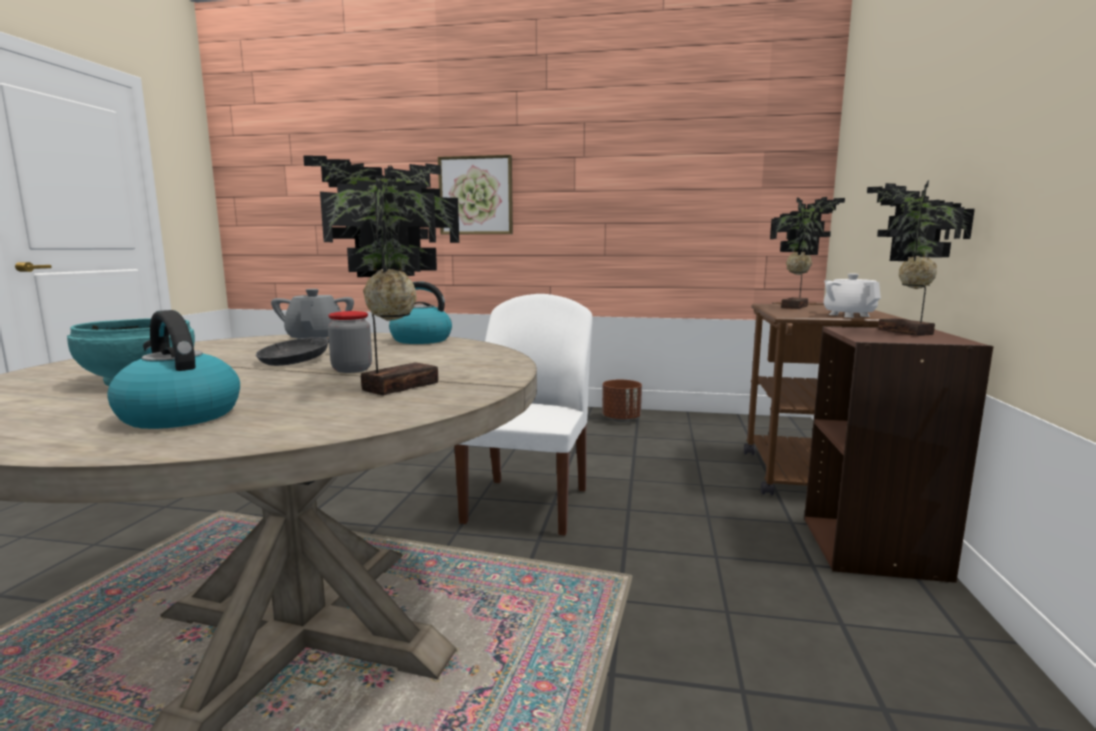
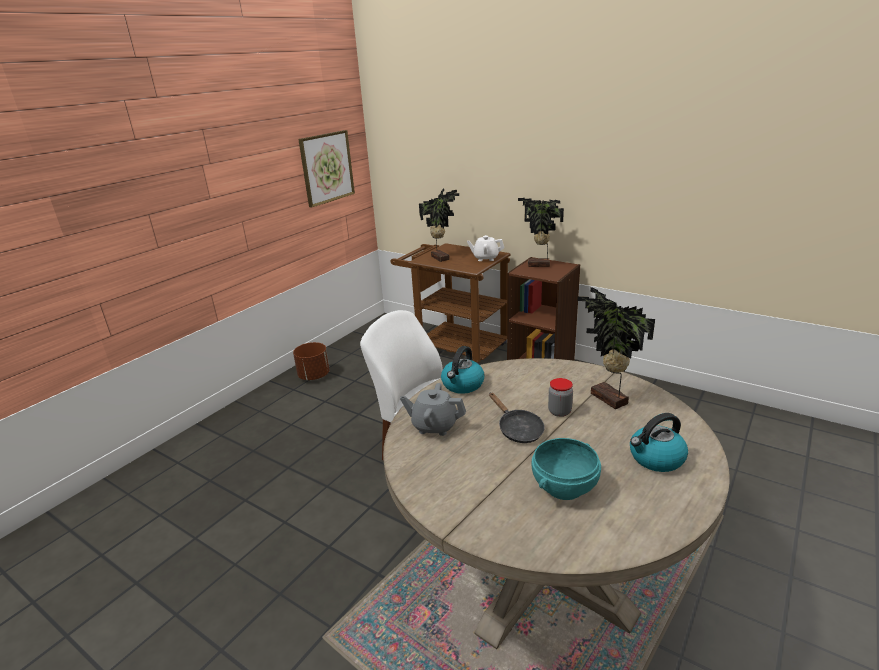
camera: 65 degrees left, 15 degrees up
picture [438,155,513,234] -> picture moved to [298,130,355,208]

